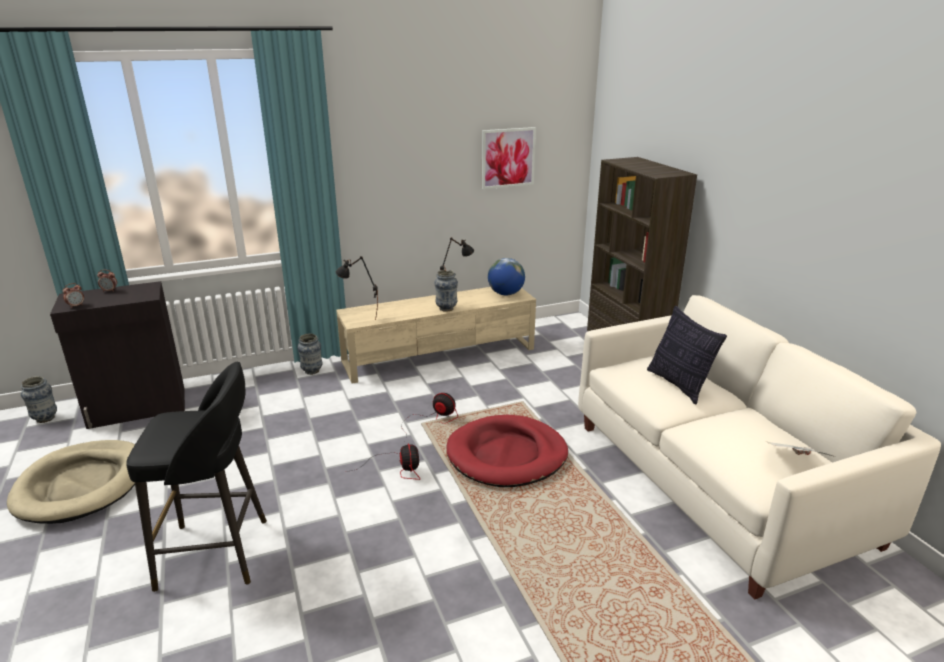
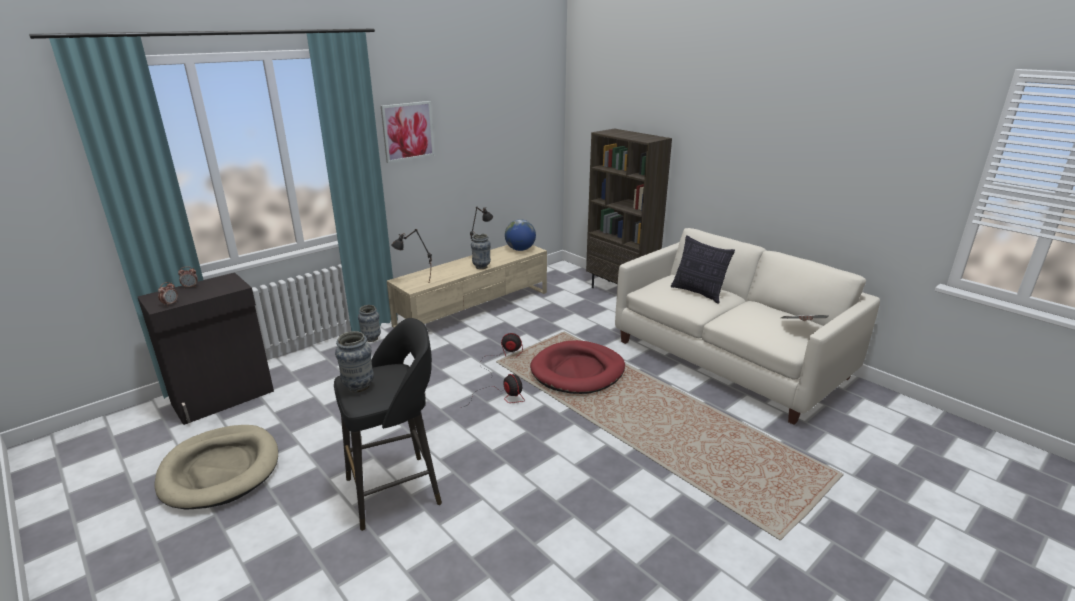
camera: 20 degrees left, 0 degrees up
vase [21,376,57,423] -> vase moved to [335,331,374,392]
picture [482,127,536,189] -> picture moved to [381,101,435,163]

